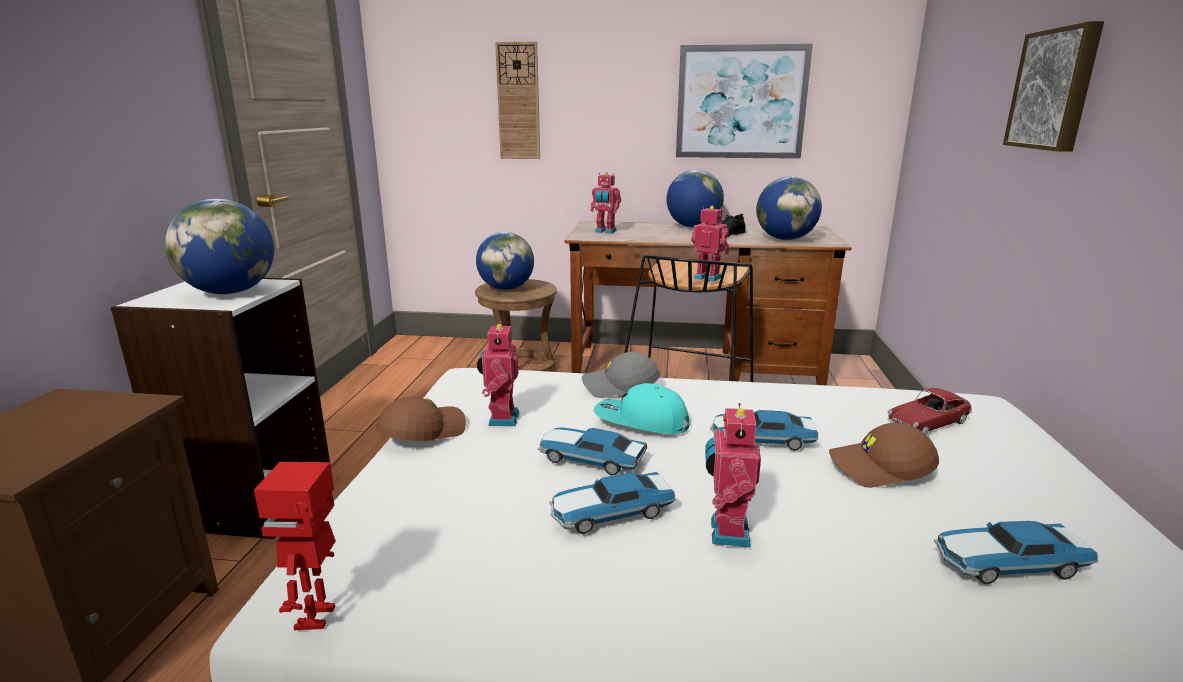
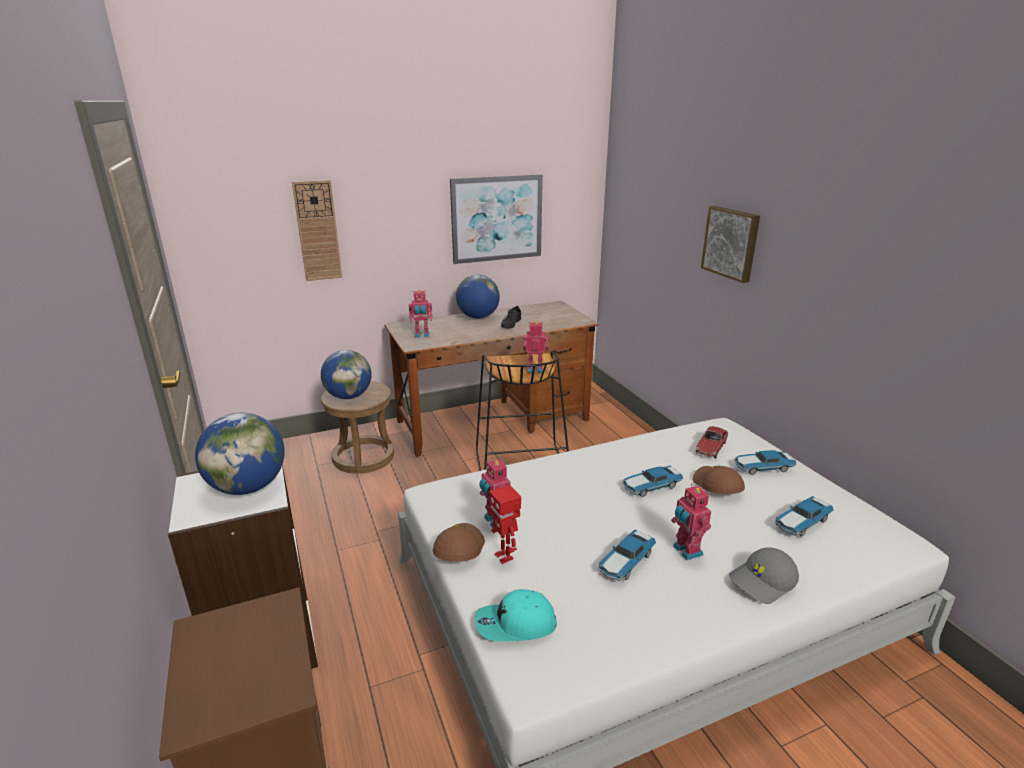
camera: 30 degrees left, 5 degrees up
toy robot [254,462,336,630] -> toy robot moved to [489,485,521,564]
toy car [538,427,647,475] -> toy car moved to [734,450,796,475]
grey cap [582,352,660,398] -> grey cap moved to [729,547,799,604]
turquoise cap [594,383,689,434] -> turquoise cap moved to [475,589,557,642]
globe [756,176,822,240] -> none
brown cap [829,423,939,488] -> brown cap turned 105 degrees clockwise [693,466,745,494]

